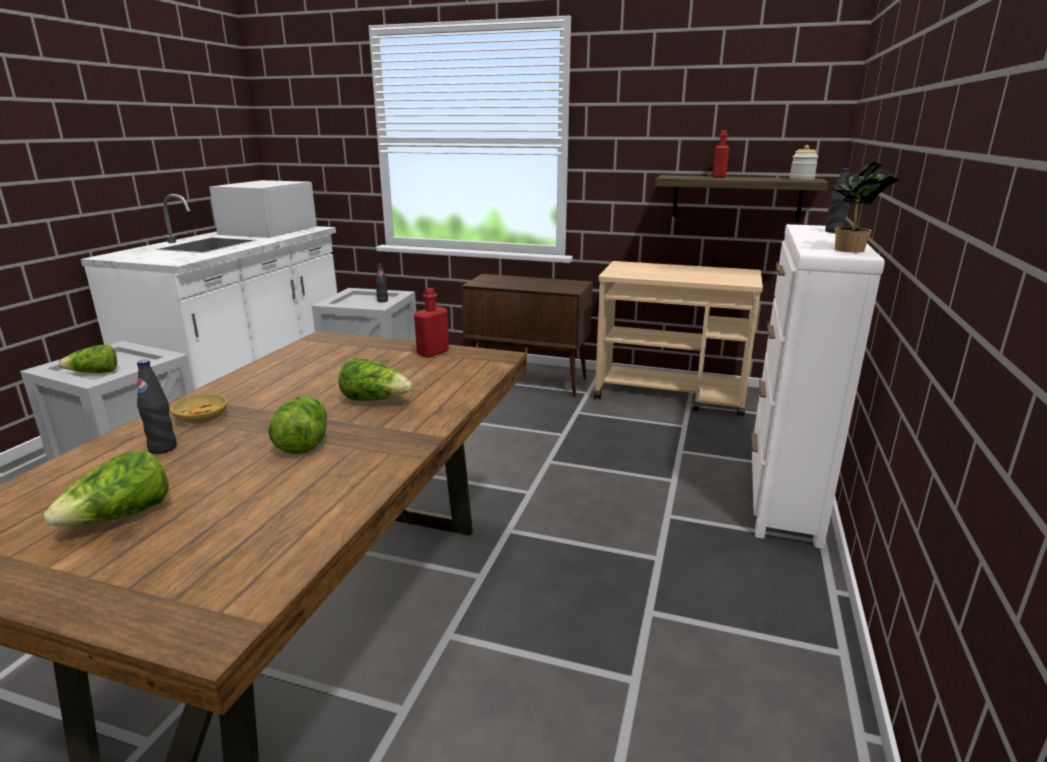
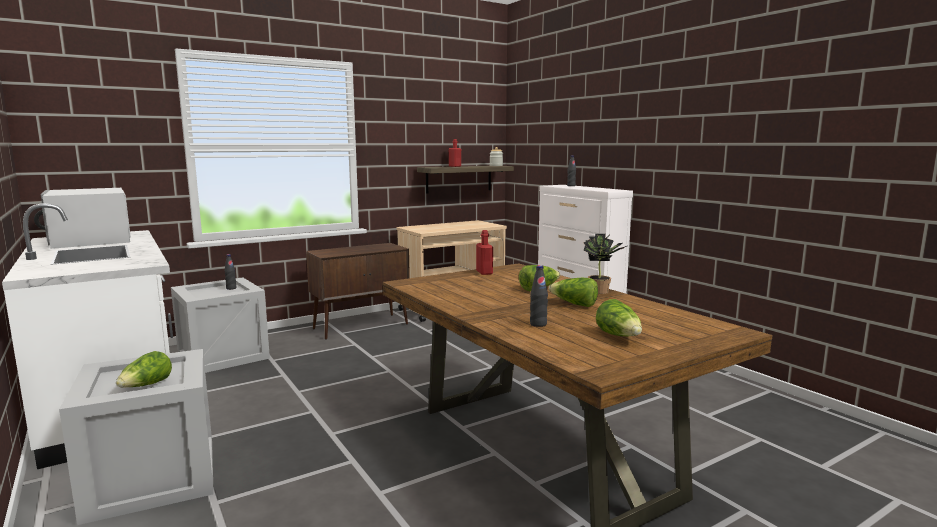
camera: 50 degrees left, 10 degrees down
beige bowl [170,394,228,424] -> none
potted plant [832,162,899,253] -> potted plant moved to [583,234,627,294]

